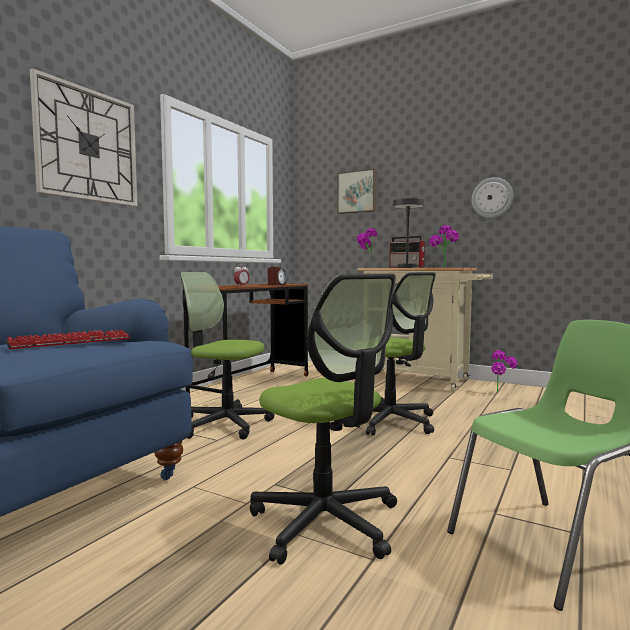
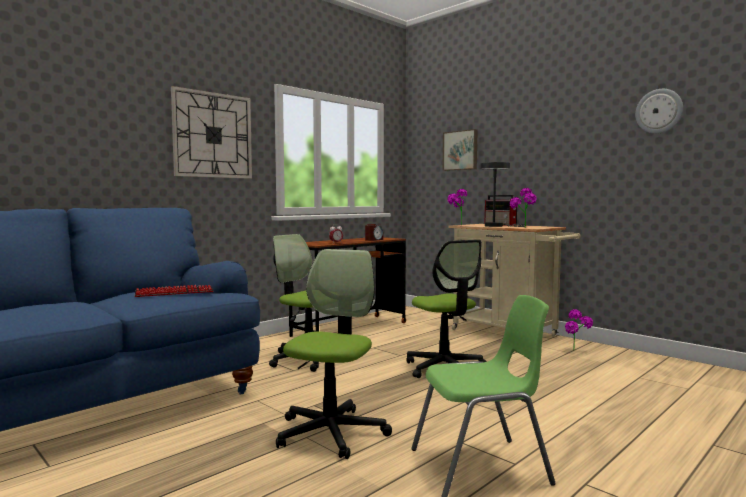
camera: 15 degrees right, 0 degrees up
office chair [250,274,397,565] -> office chair turned 135 degrees counterclockwise [276,249,392,459]
wall clock [471,177,514,218] -> wall clock moved to [635,89,683,134]

